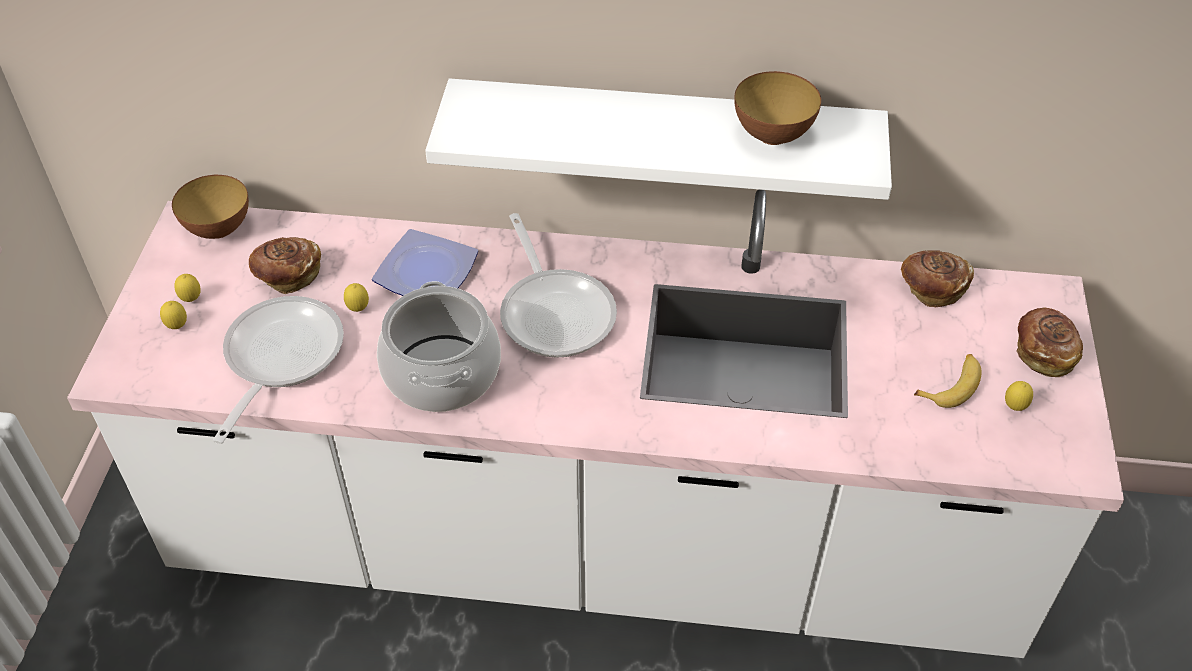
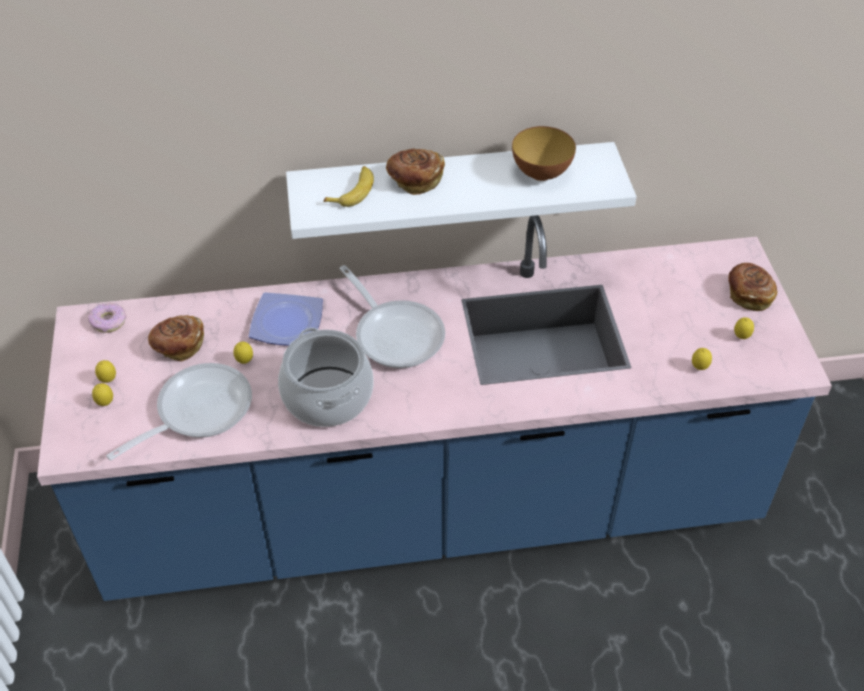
camera: 15 degrees left, 0 degrees up
white counter [67,190,1124,658] -> blue counter [37,215,832,601]
bowl [172,175,249,239] -> donut [88,303,126,333]
frying pan [213,296,344,444] -> frying pan turned 45 degrees clockwise [106,363,252,460]
bread [901,250,974,307] -> bread moved to [386,148,445,195]
banana [914,354,981,408] -> banana moved to [323,166,374,207]
none -> lemon [692,348,712,370]

